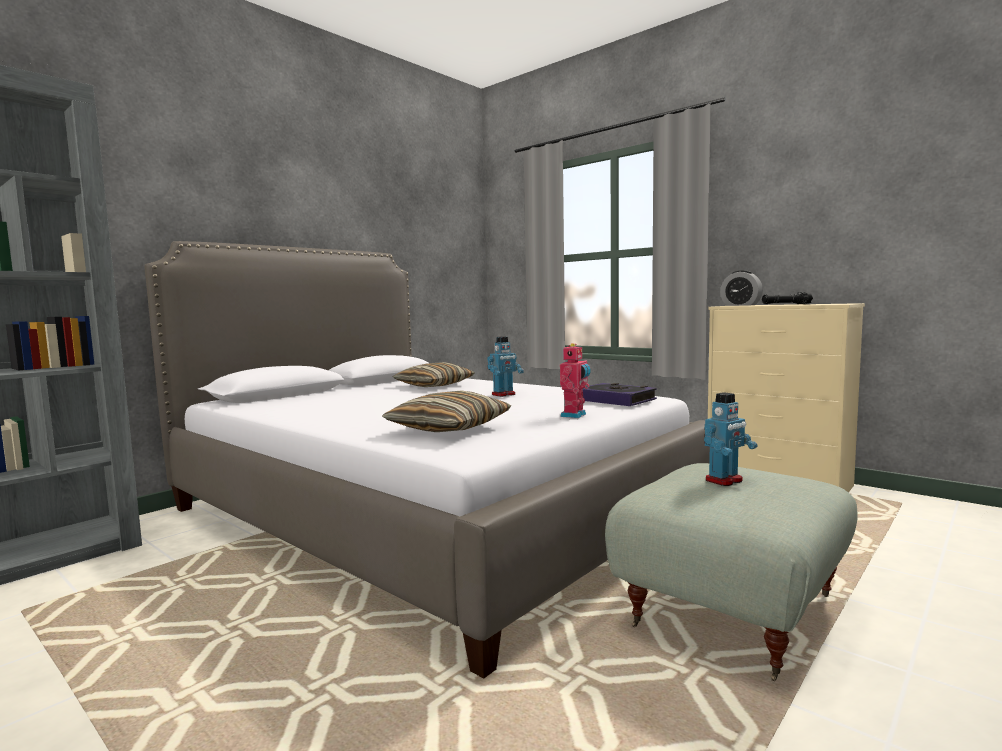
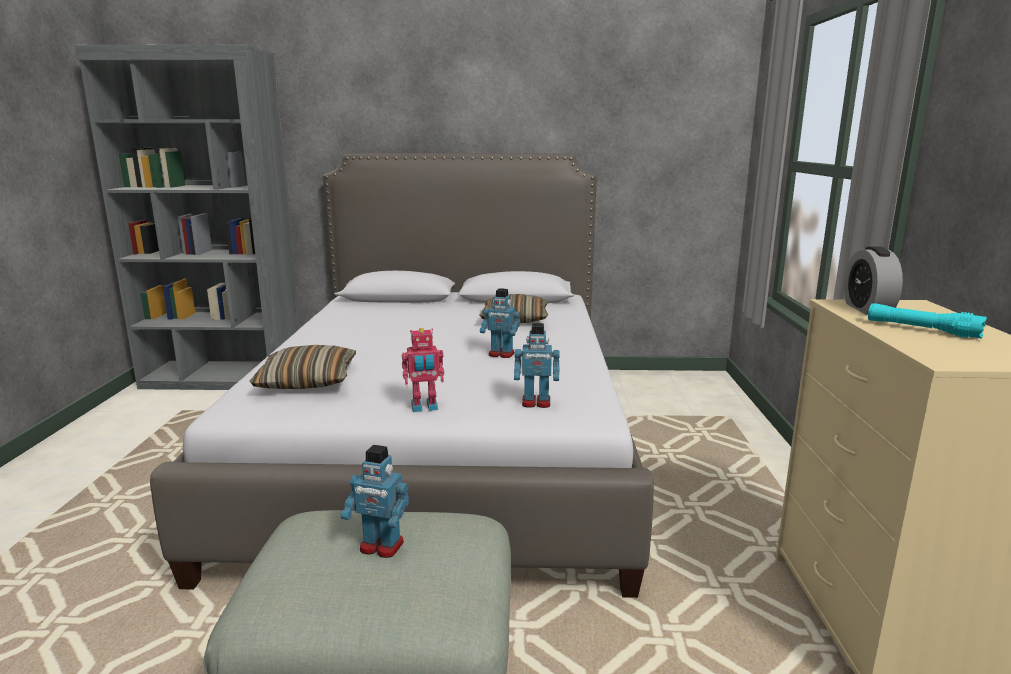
camera: 50 degrees right, 10 degrees up
book [582,383,657,406] -> toy robot [514,323,560,408]
black flashlight [762,292,813,304] -> turquoise flashlight [868,303,987,338]

